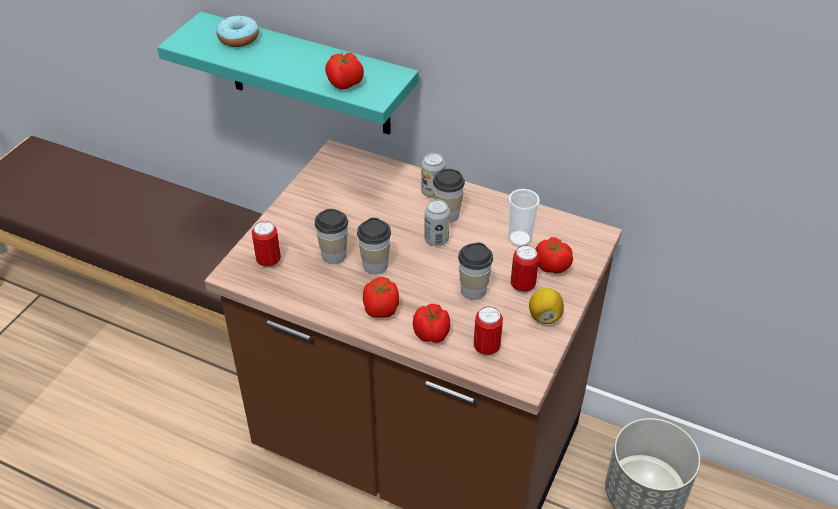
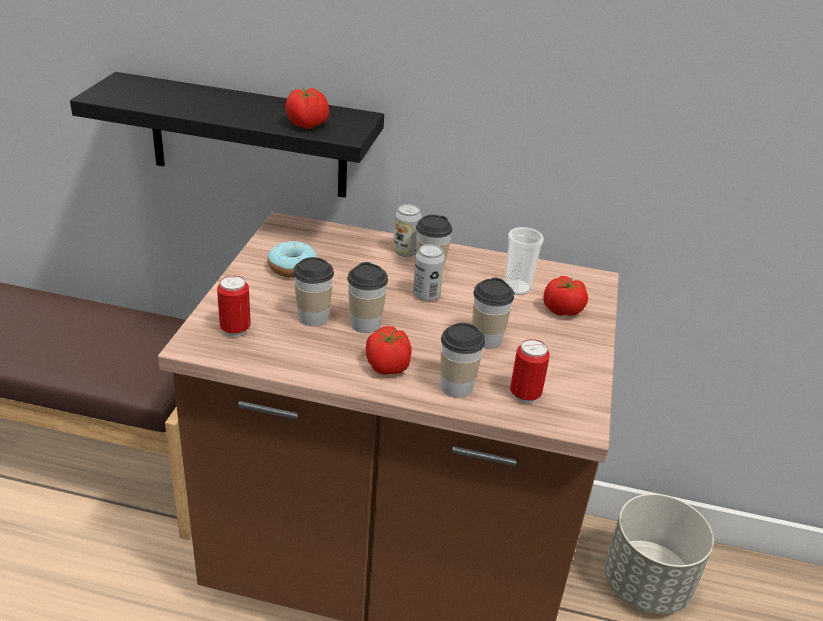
camera: 15 degrees left, 10 degrees down
turquoise shelf [157,12,419,134] -> black shelf [70,72,384,198]
donut [216,15,259,47] -> donut moved to [268,241,317,278]
tomato [413,304,450,343] -> cup [441,323,485,398]
can [511,245,539,293] -> none
lemon [529,288,564,324] -> none

